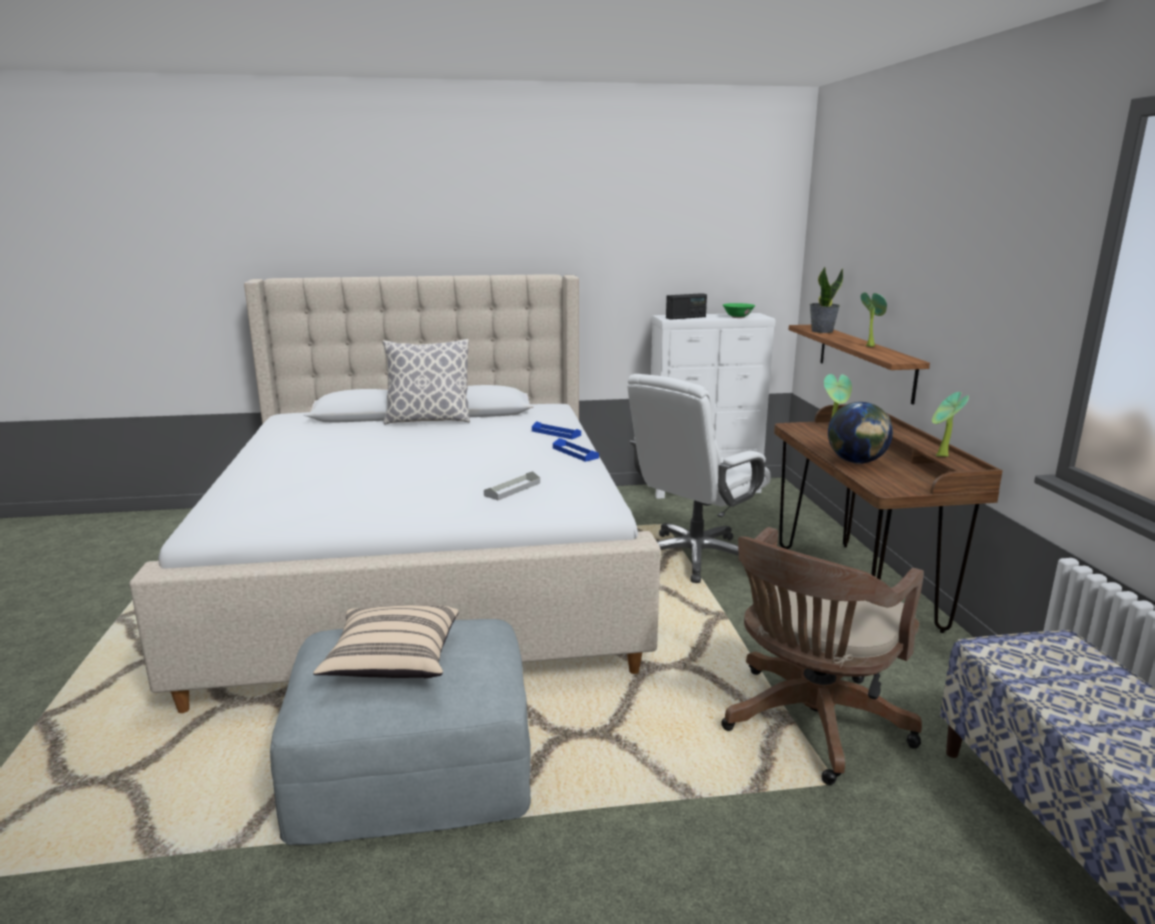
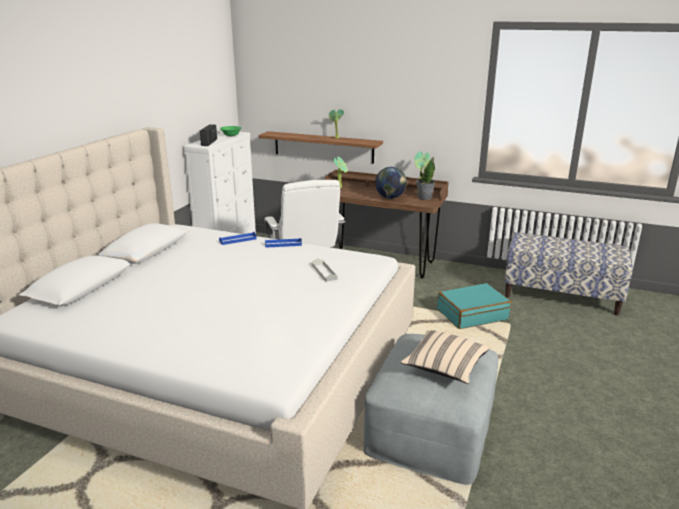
camera: 60 degrees left, 5 degrees up
pillow [383,339,470,425] -> none
brown office chair [721,527,924,785] -> turquoise suitcase [437,283,512,329]
potted plant [810,267,843,333] -> potted plant moved to [416,157,435,200]

